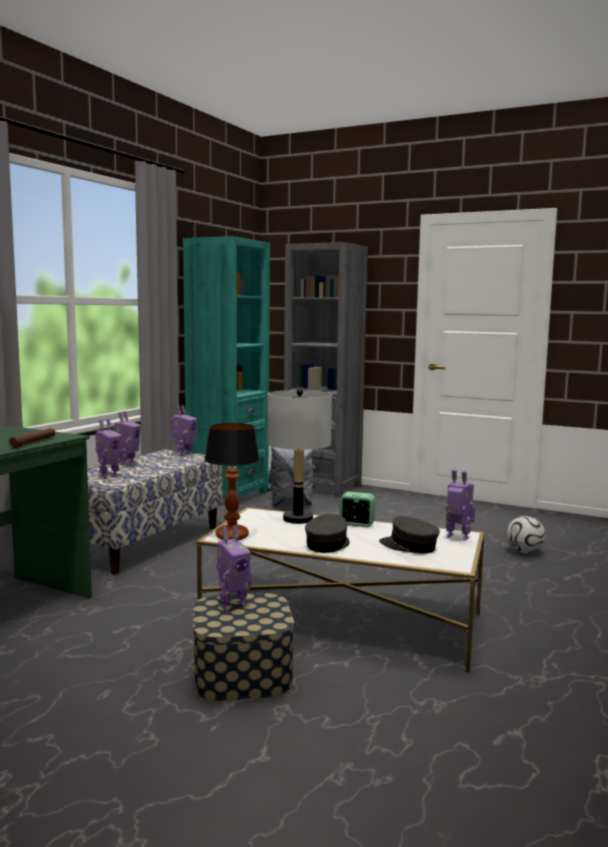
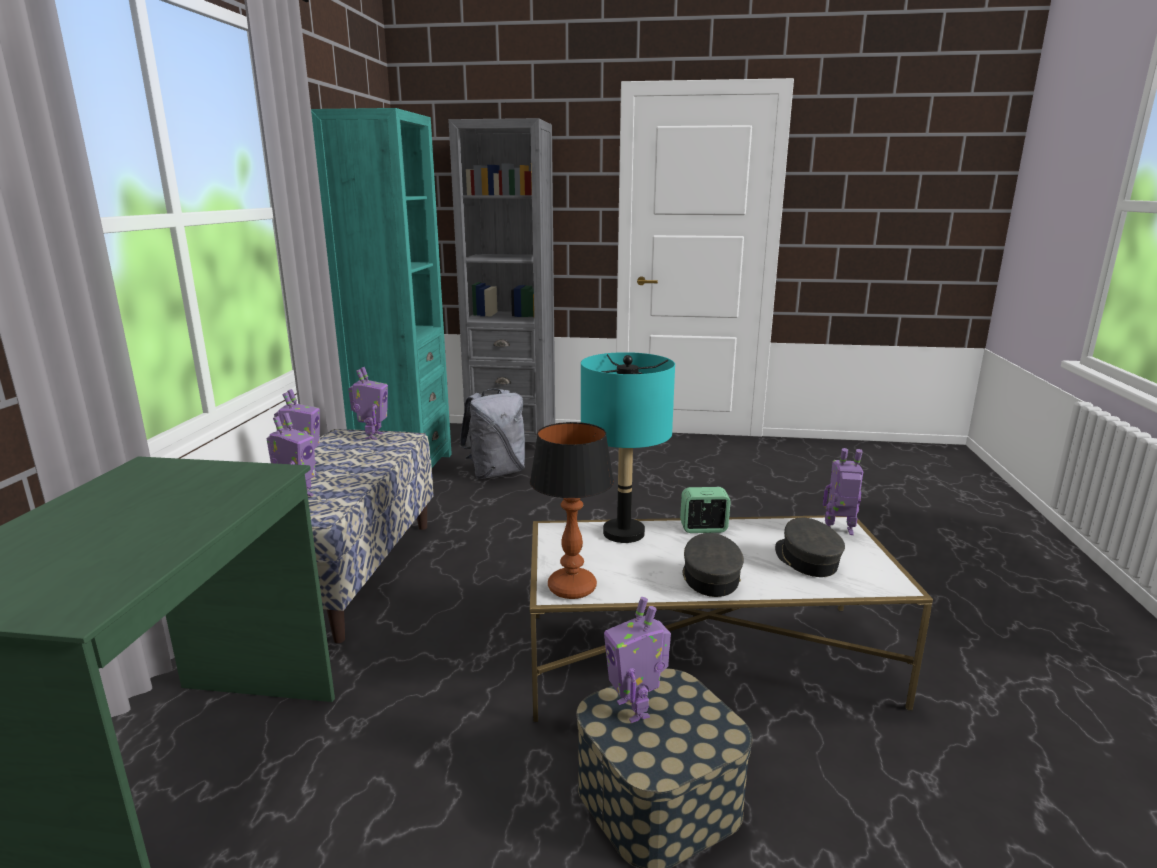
camera: 20 degrees left, 10 degrees up
brown flashlight [9,428,55,448] -> none
toy robot [216,525,252,611] -> toy robot turned 120 degrees clockwise [604,597,671,723]
grey table lamp [267,389,332,524] -> turquoise table lamp [581,352,675,543]
grey cap [379,516,440,554] -> grey cap turned 60 degrees clockwise [775,518,845,577]
football [507,516,546,553] -> none

